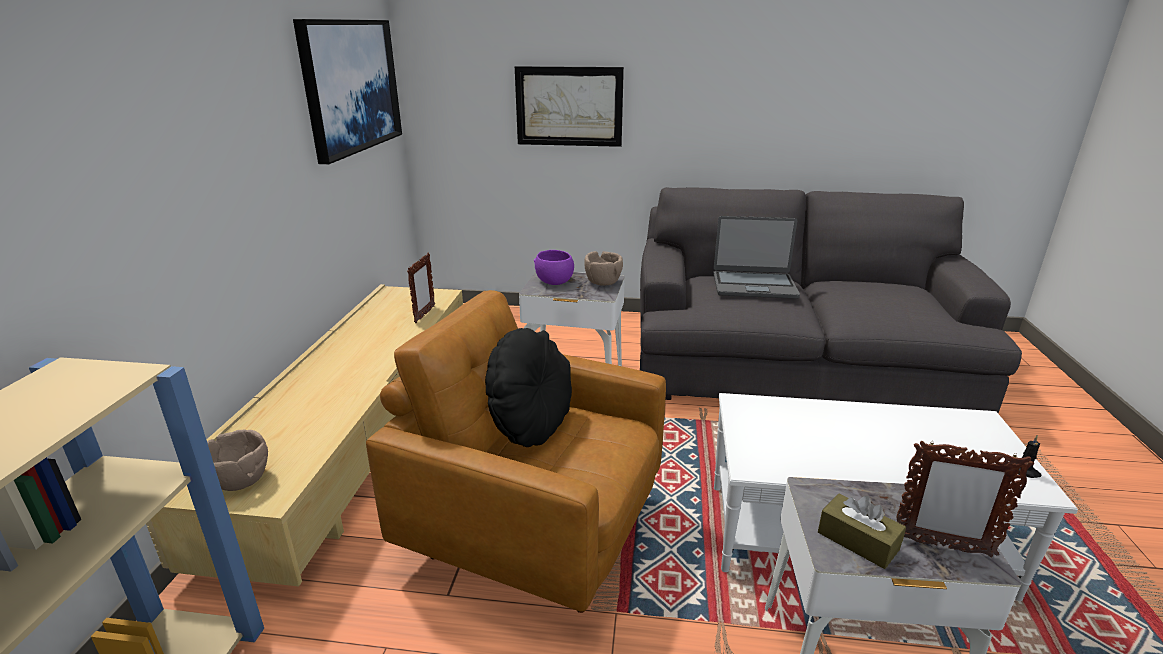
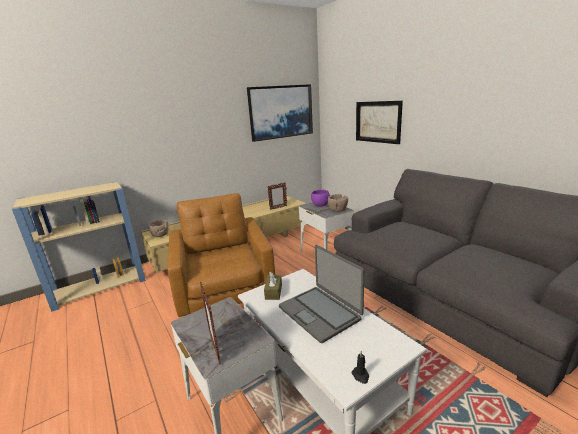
camera: 50 degrees right, 5 degrees down
black pillow [485,328,572,447] -> none
laptop [713,216,800,299] -> laptop moved to [279,245,364,343]
brown tissue box [818,494,906,569] -> brown tissue box moved to [264,272,282,300]

